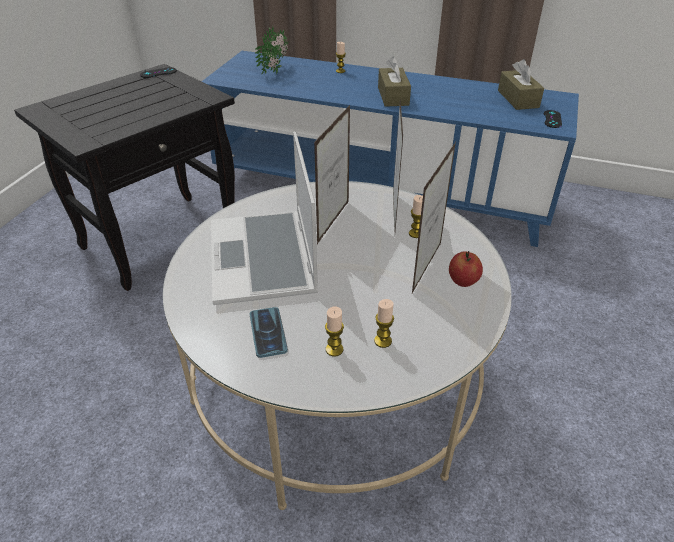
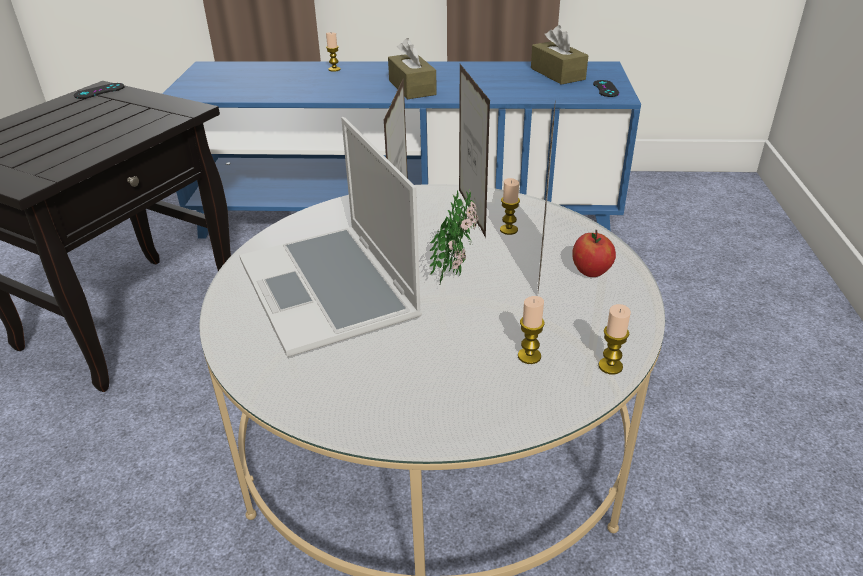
camera: 15 degrees left, 5 degrees down
phone [250,307,288,358] -> none
potted plant [255,27,288,74] -> potted plant moved to [430,189,478,286]
candle [325,306,344,357] -> candle moved to [598,304,631,374]

